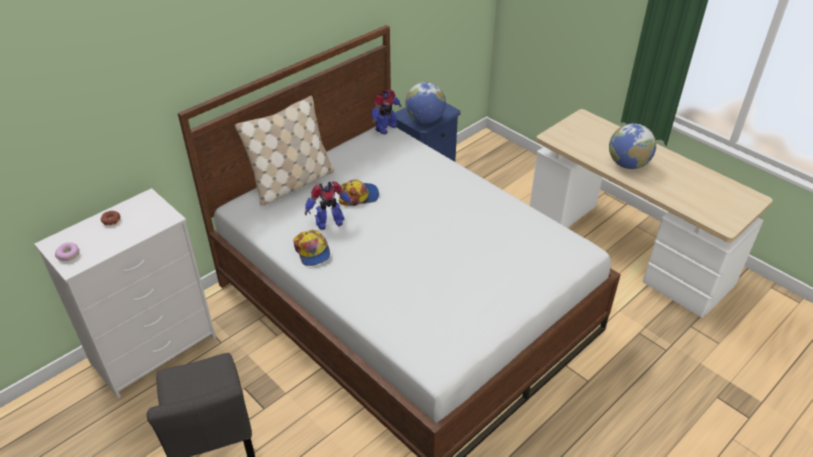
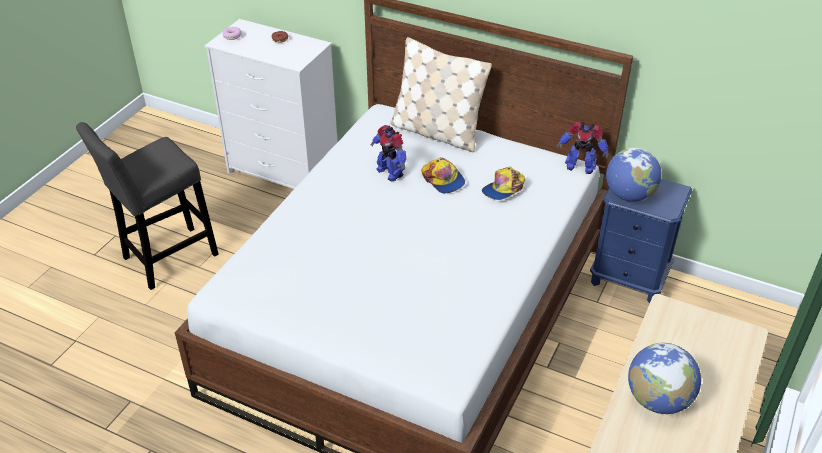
camera: 70 degrees right, 0 degrees up
cap [294,230,330,266] -> cap moved to [482,167,525,200]

